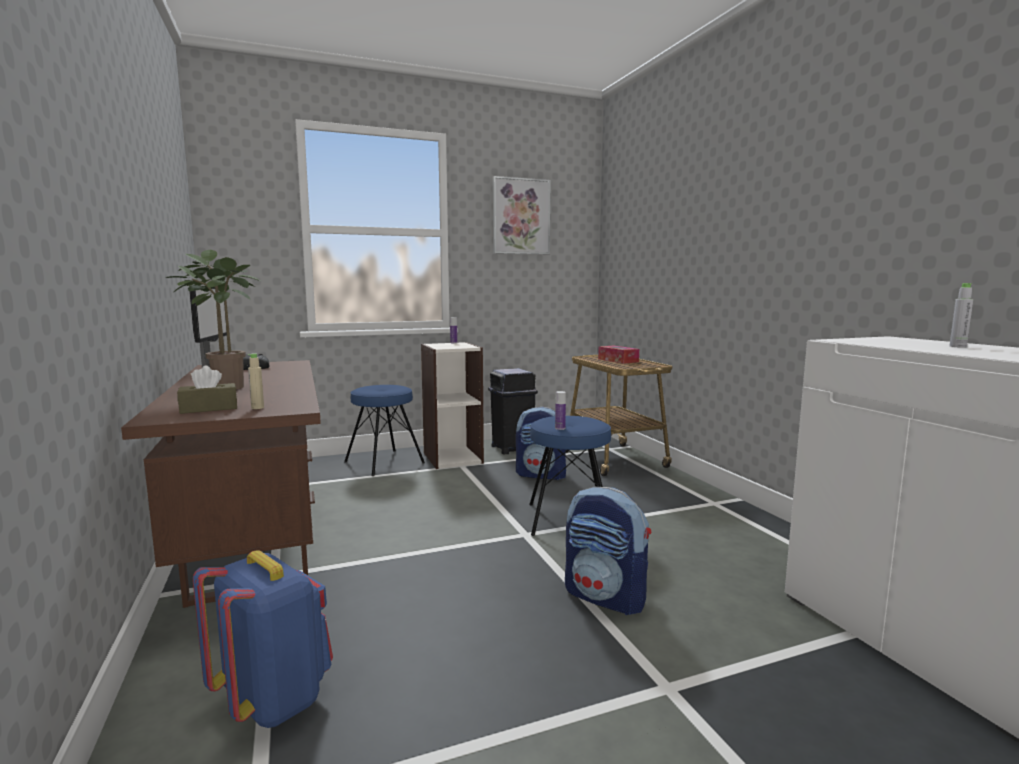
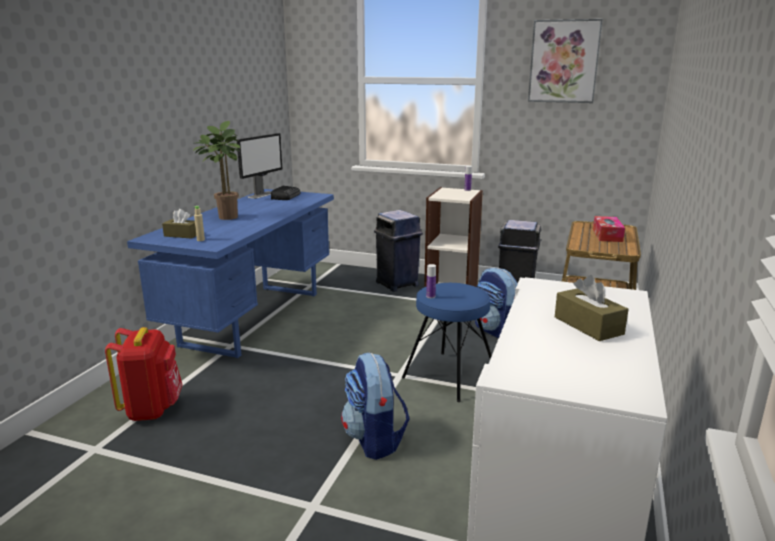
camera: 40 degrees right, 10 degrees up
brown desk [121,360,321,608] -> blue desk [127,189,334,358]
blue backpack [193,550,333,728] -> red backpack [105,327,183,421]
blue stool [344,385,425,476] -> blue trash can [374,210,423,292]
grey bottle [950,283,973,348] -> brown tissue box [555,275,629,341]

